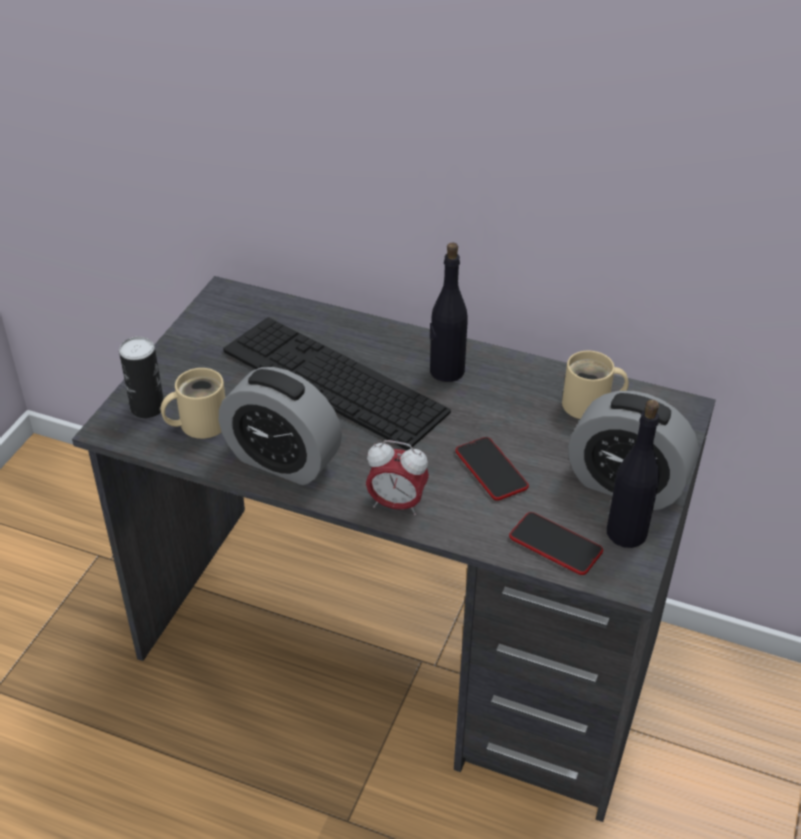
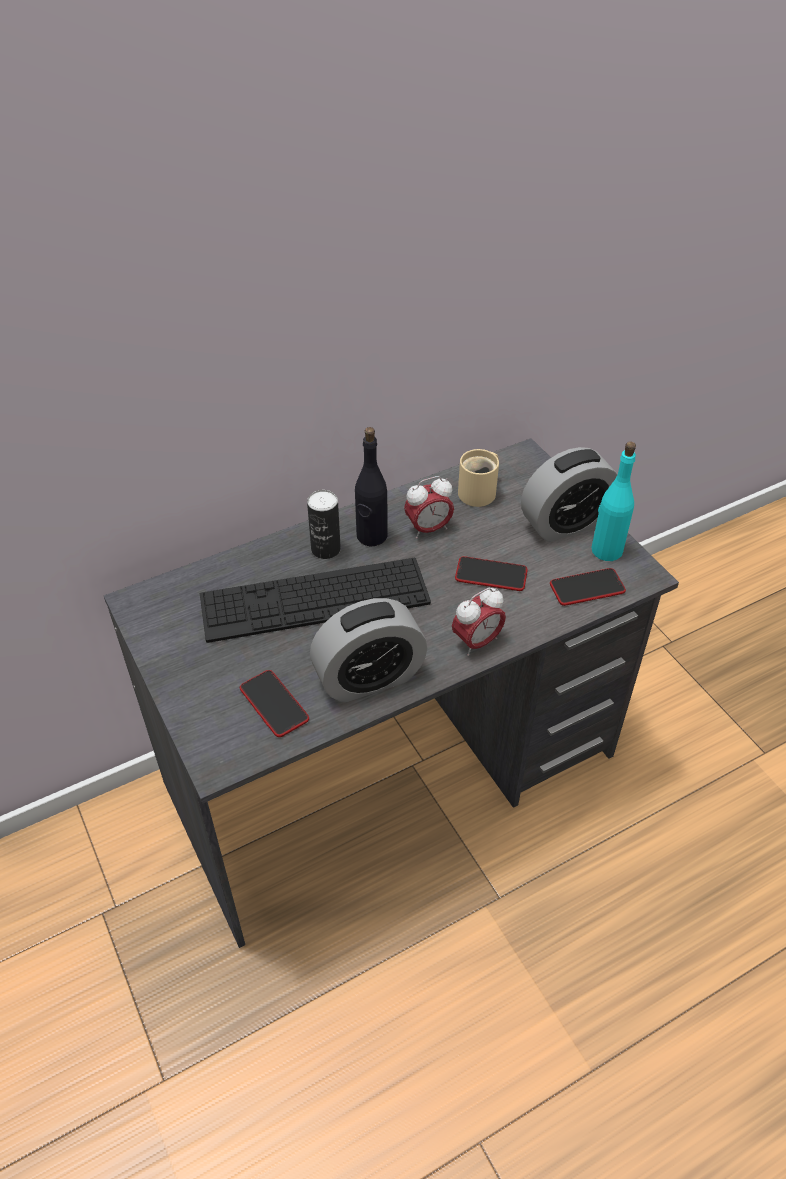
camera: 50 degrees left, 5 degrees up
can [119,337,164,418] -> can moved to [307,490,341,559]
beige mug [161,368,225,439] -> phone [240,670,309,737]
black bottle [607,400,659,548] -> turquoise bottle [591,441,636,561]
none -> alarm clock [404,476,454,539]

